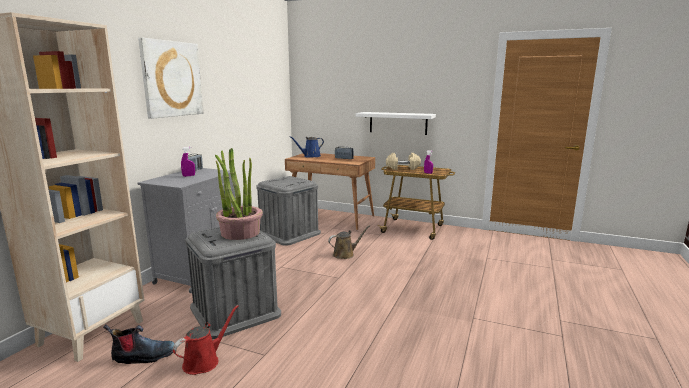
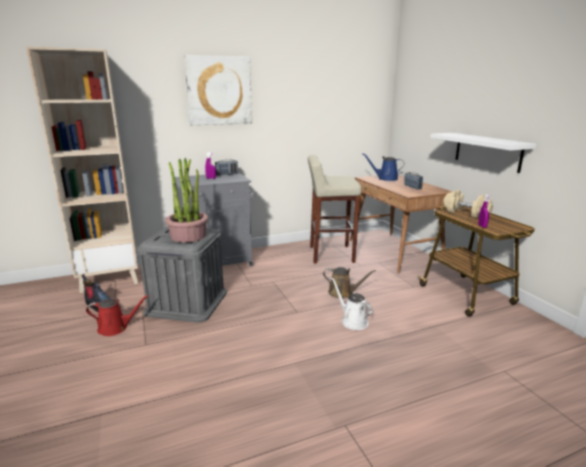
camera: 45 degrees right, 5 degrees up
grey storage box [256,176,321,246] -> beige stool [308,155,362,264]
none -> white watering can [331,277,373,330]

